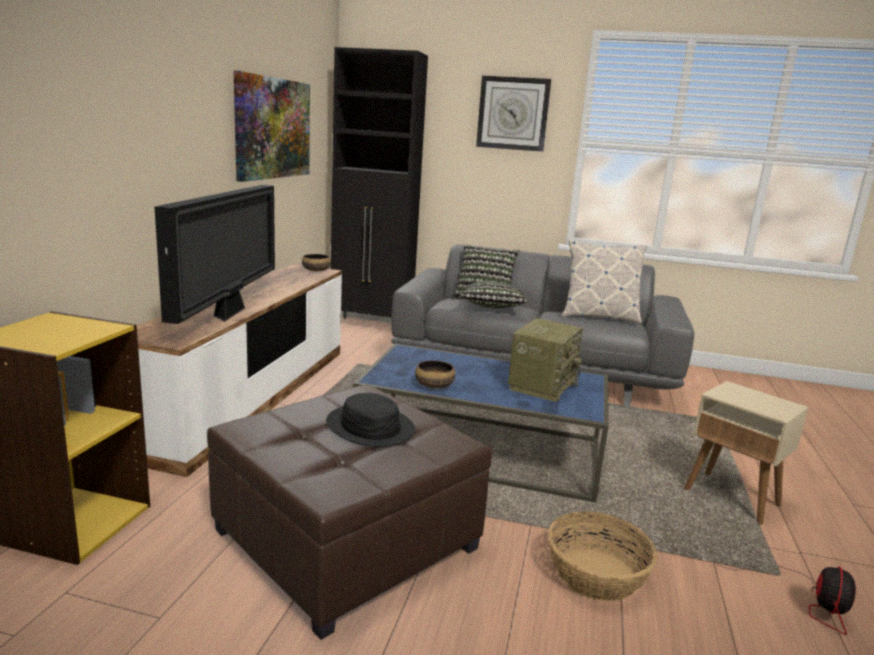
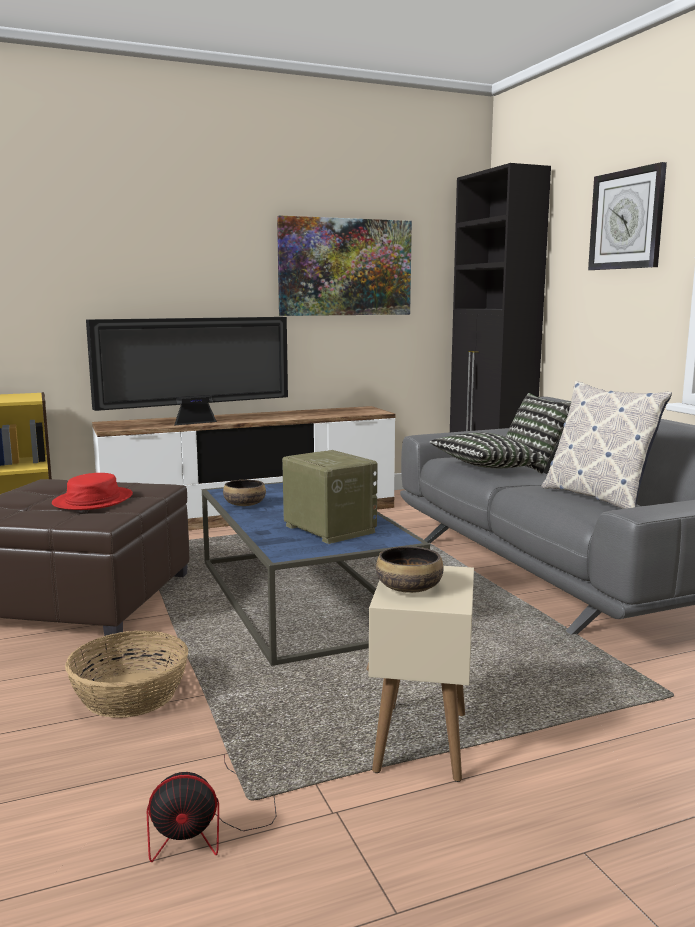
camera: 55 degrees right, 5 degrees down
bowl [302,254,331,271] -> bowl moved to [376,546,444,593]
black hat [326,393,416,447] -> red hat [52,473,133,510]
radio [508,318,583,402] -> radio turned 120 degrees counterclockwise [282,450,377,544]

